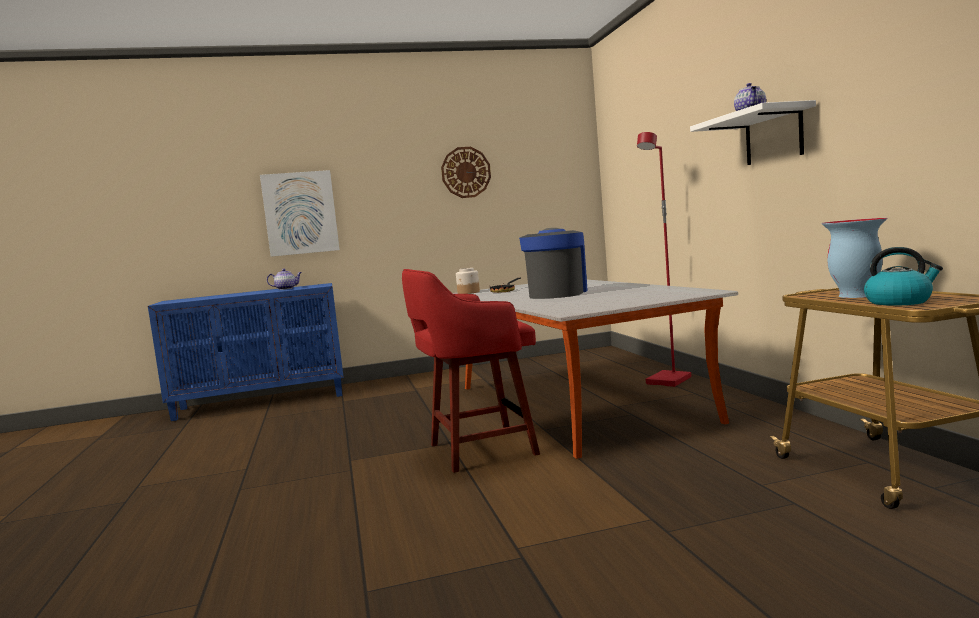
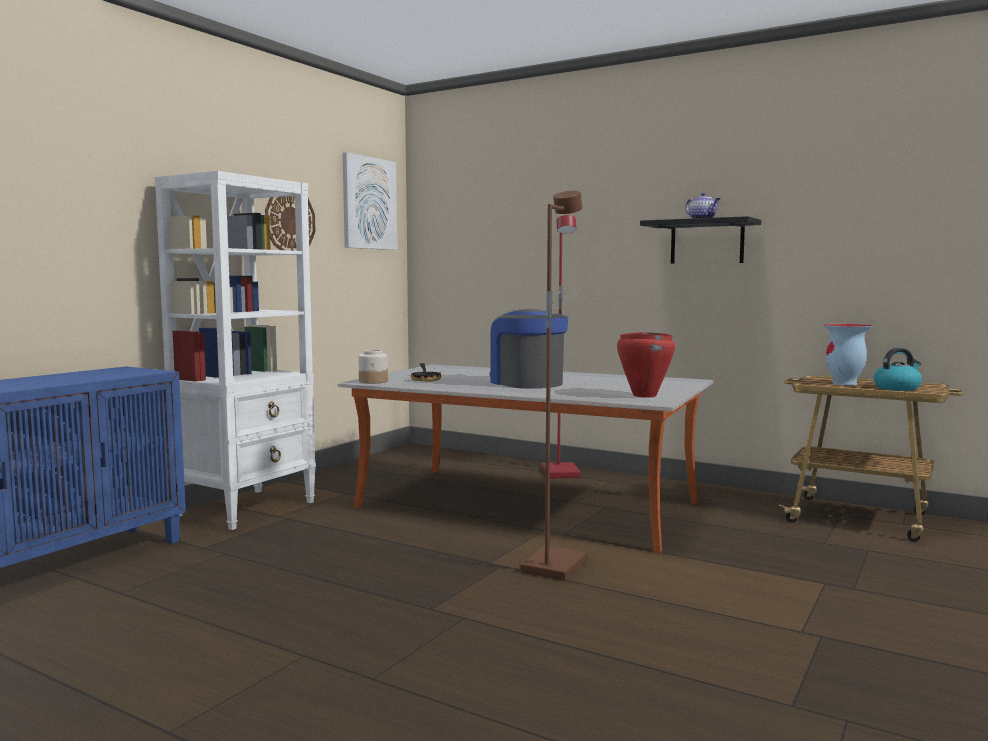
camera: 45 degrees left, 0 degrees up
picture [260,170,340,257] -> picture moved to [343,152,397,250]
teapot [267,269,302,290] -> none
red stool [402,269,540,473] -> brown floor lamp [520,191,587,580]
white shelf [690,100,816,165] -> black shelf [640,216,761,264]
none -> white bookcase [155,171,316,530]
none -> red cooking pot [617,332,675,397]

